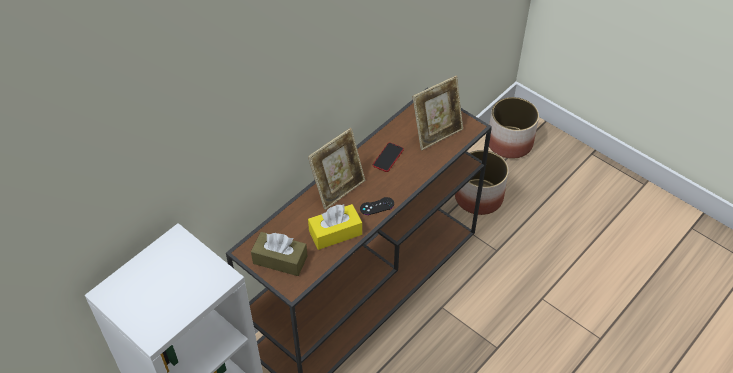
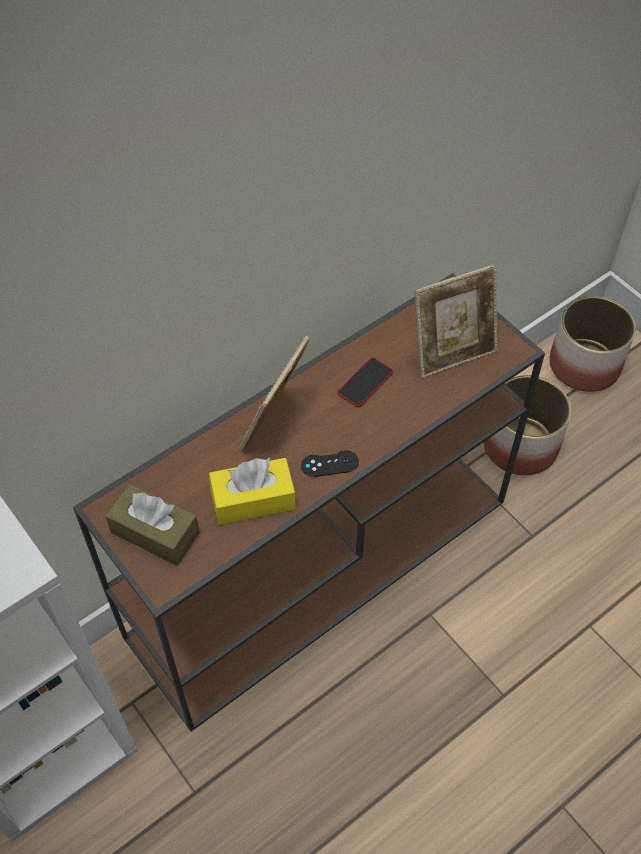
camera: 10 degrees right, 5 degrees up
picture frame [308,128,365,210] -> picture frame turned 150 degrees clockwise [238,336,309,452]

